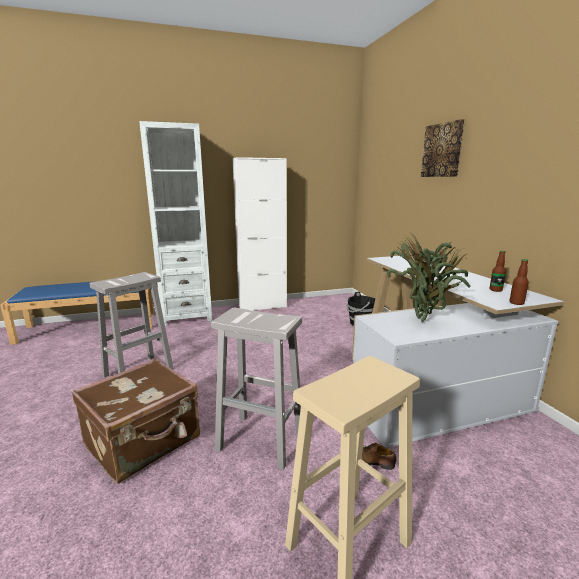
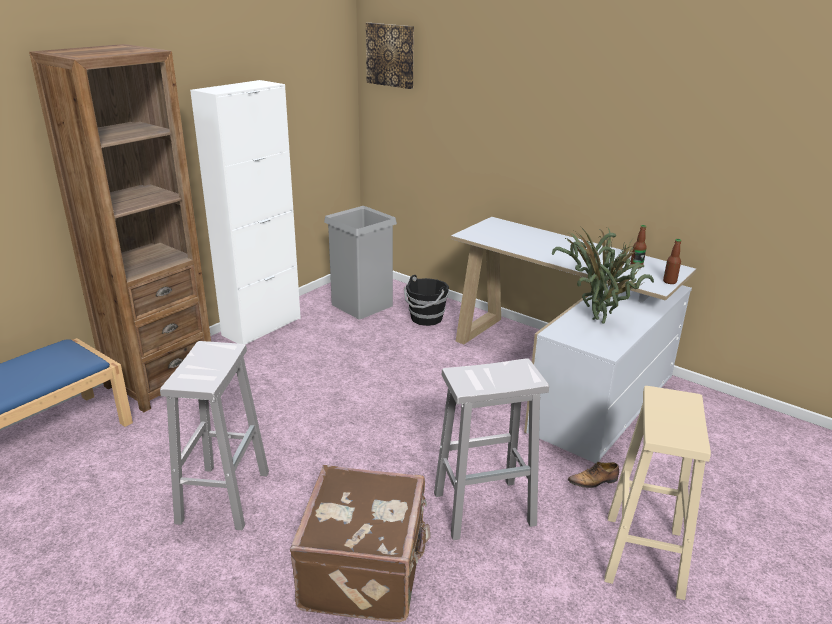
camera: 35 degrees left, 10 degrees up
white bookcase [139,121,212,326] -> brown bookcase [29,44,211,412]
picture [421,119,465,177] -> picture moved to [366,23,414,89]
none -> grey trash can [324,206,397,319]

